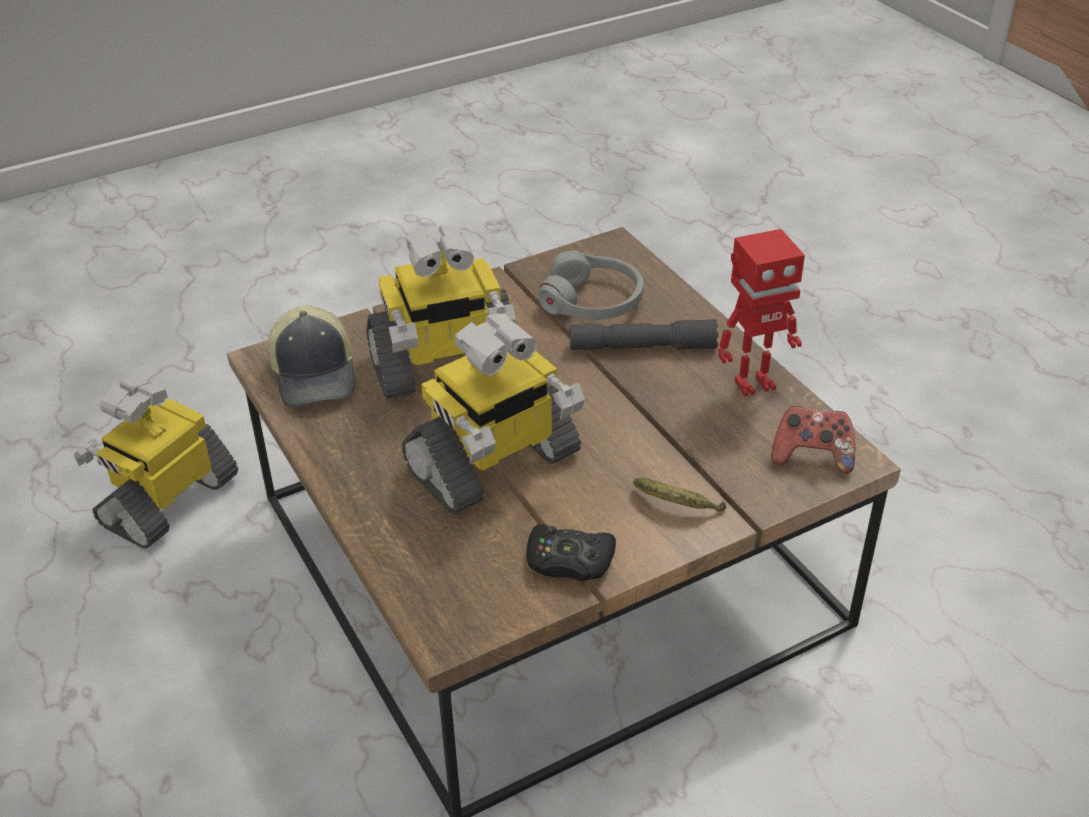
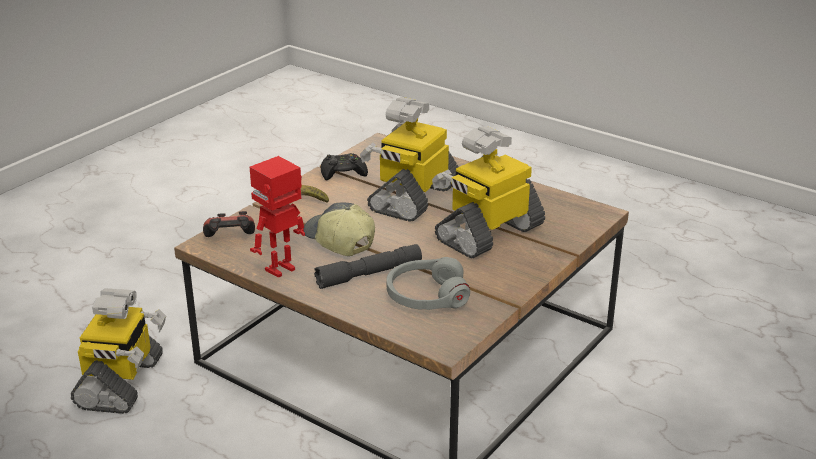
camera: 155 degrees right, 10 degrees down
toy robot [74,375,238,549] -> toy robot moved to [71,288,166,414]
cap [269,305,355,407] -> cap moved to [303,203,375,256]

